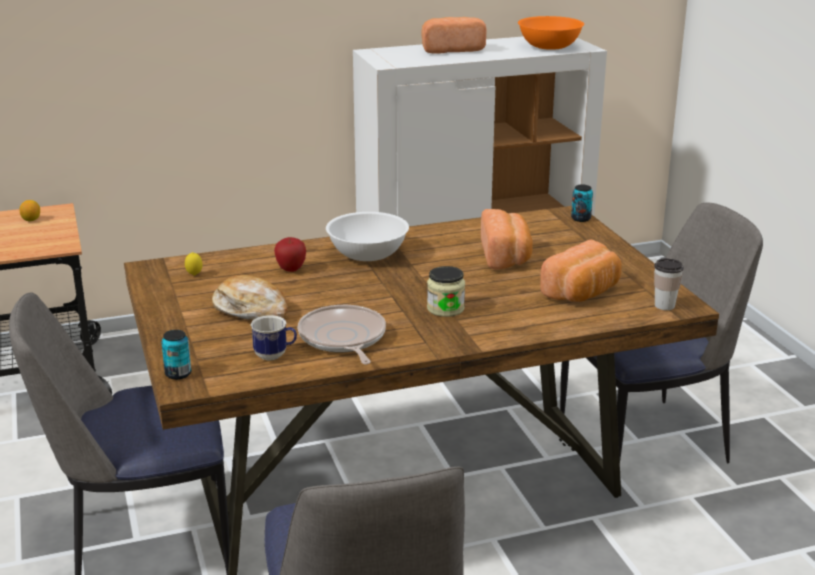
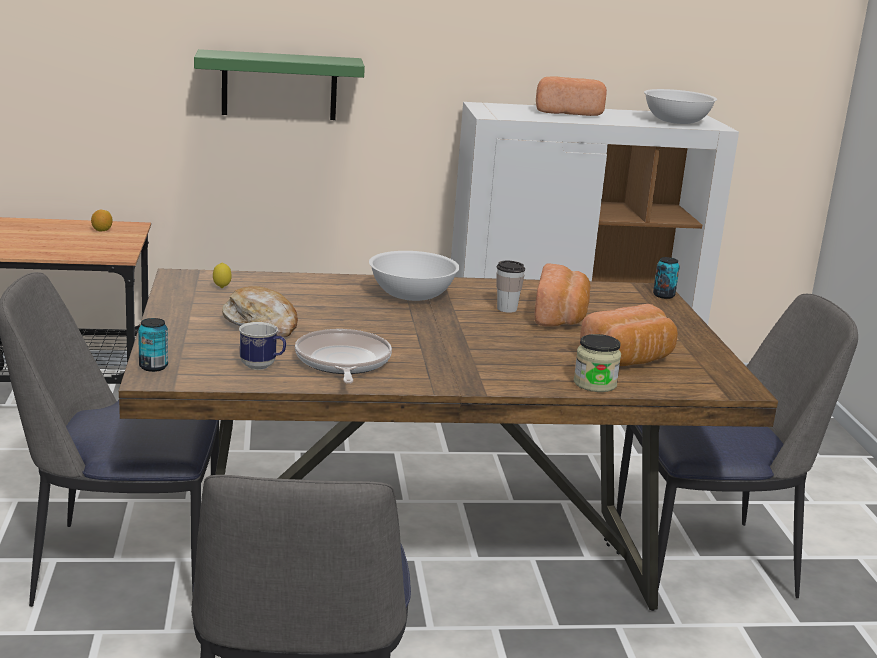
camera: 10 degrees right, 5 degrees down
apple [274,237,306,272] -> none
jar [427,266,465,317] -> jar moved to [573,334,621,392]
orange bowl [518,16,584,50] -> white bowl [644,89,717,124]
cup [654,258,684,310] -> cup moved to [497,261,525,313]
none -> green shelf [194,49,365,120]

